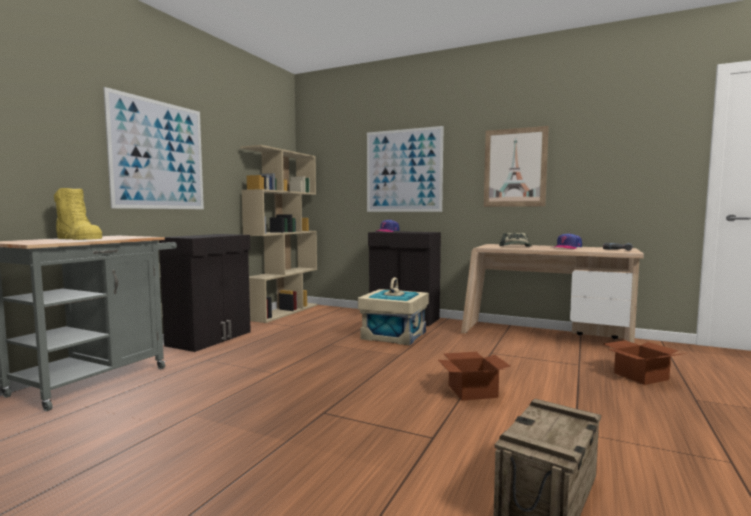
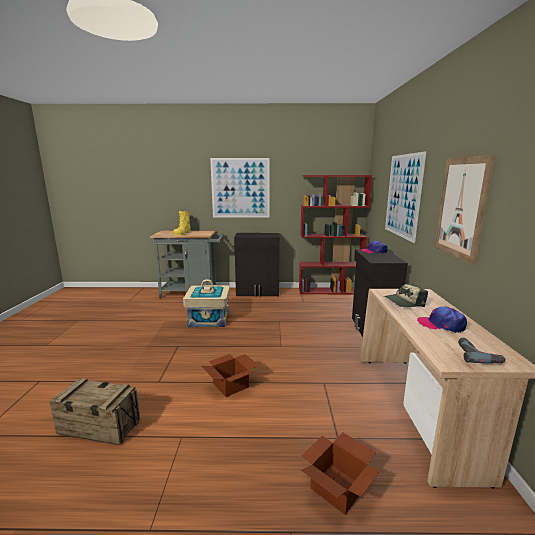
camera: 65 degrees right, 10 degrees up
beige bookcase [240,145,318,323] -> red bookcase [299,175,372,294]
beige storage box [358,277,429,345] -> beige storage box moved to [183,279,230,327]

